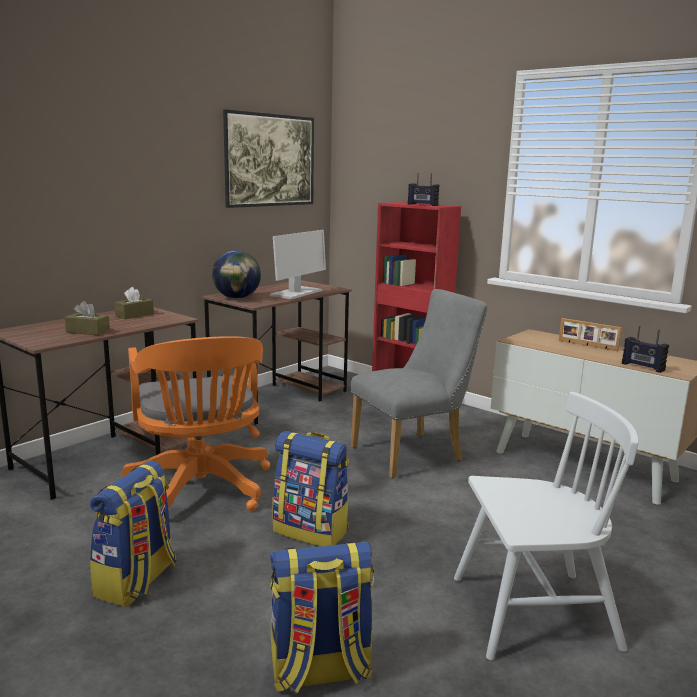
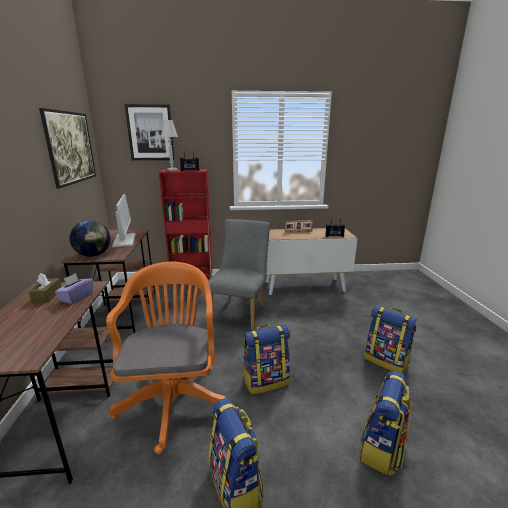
camera: 45 degrees left, 5 degrees up
brown tissue box [65,301,110,335] -> none
orange office chair [122,336,270,511] -> orange office chair turned 120 degrees counterclockwise [106,262,226,454]
white chair [454,392,638,660] -> backpack [364,306,417,374]
none -> purple tissue box [55,273,93,304]
none -> picture [125,104,174,160]
none -> white table lamp [161,120,178,171]

